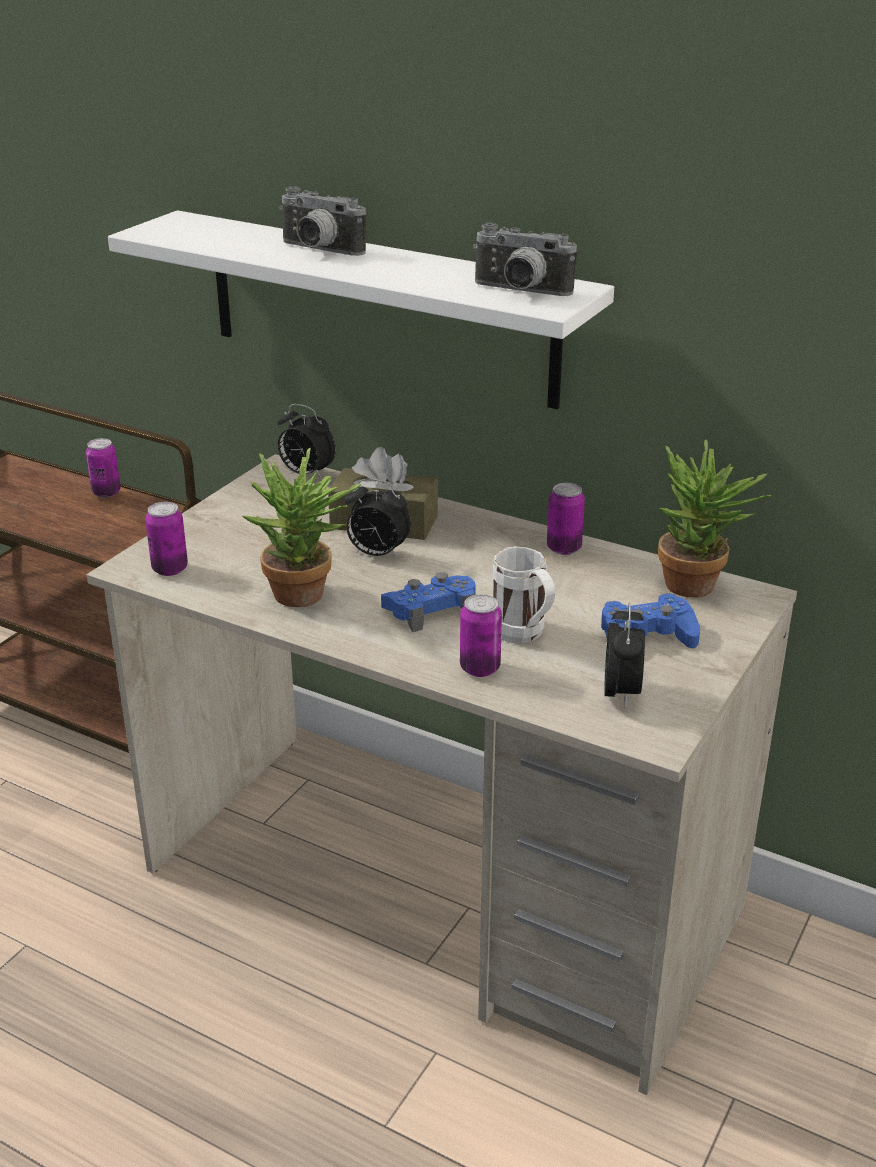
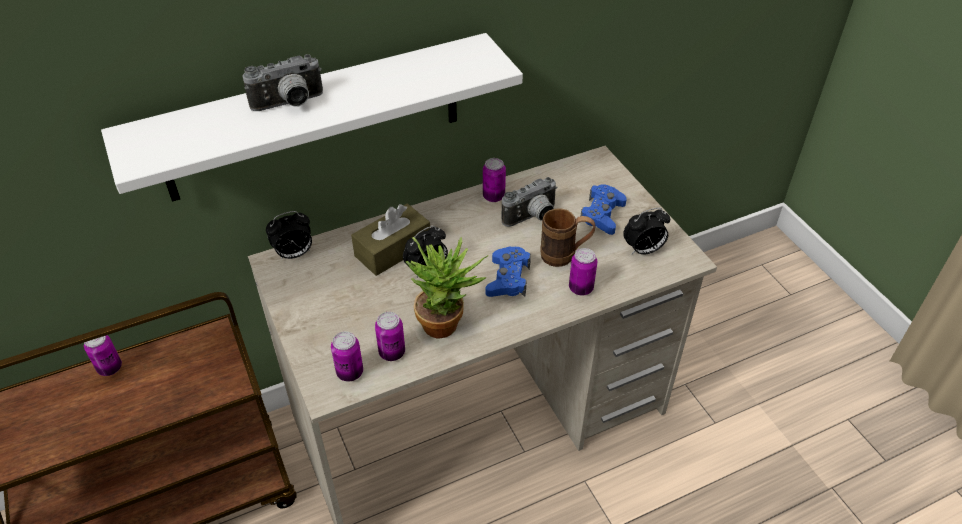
camera: 55 degrees left, 15 degrees up
camera [473,223,577,296] -> camera moved to [502,177,558,227]
white mug [493,546,555,644] -> brown mug [540,208,595,267]
alarm clock [604,603,645,708] -> alarm clock turned 120 degrees clockwise [623,208,670,255]
potted plant [658,439,771,597] -> none
none -> can [375,312,405,361]

